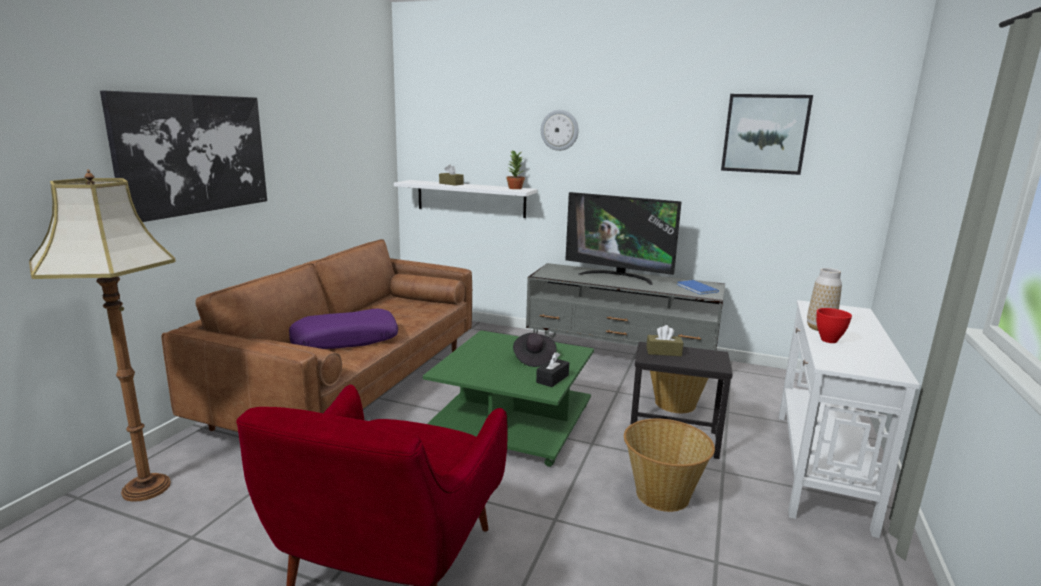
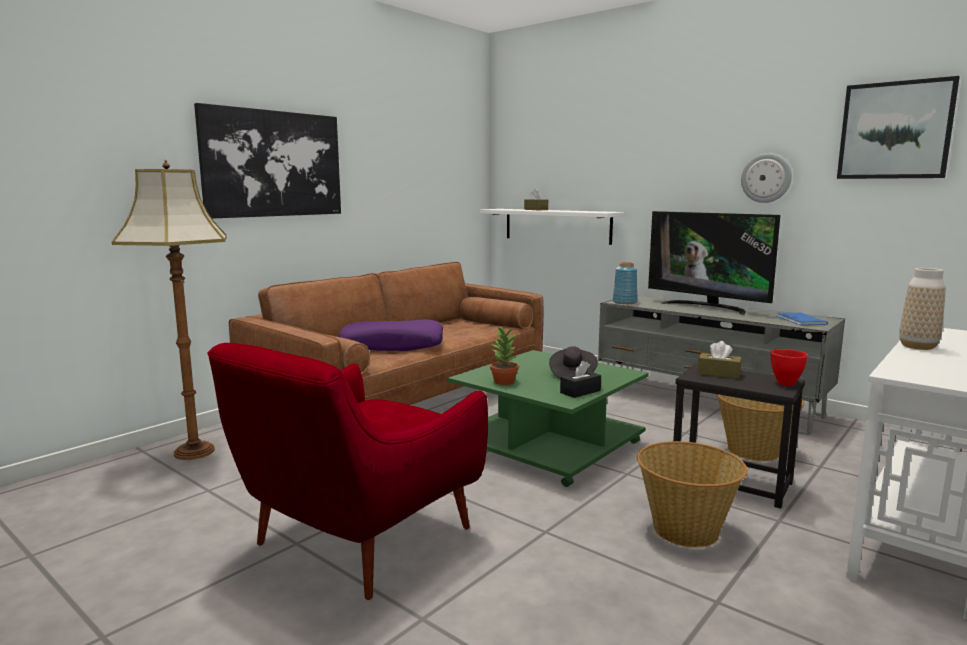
camera: 20 degrees right, 5 degrees down
potted plant [506,150,525,189] -> potted plant moved to [490,327,519,385]
wall clock [541,110,579,151] -> wall clock moved to [741,153,792,203]
red bowl [816,308,852,343] -> red bowl moved to [771,349,808,386]
none -> blue vase [613,262,638,304]

